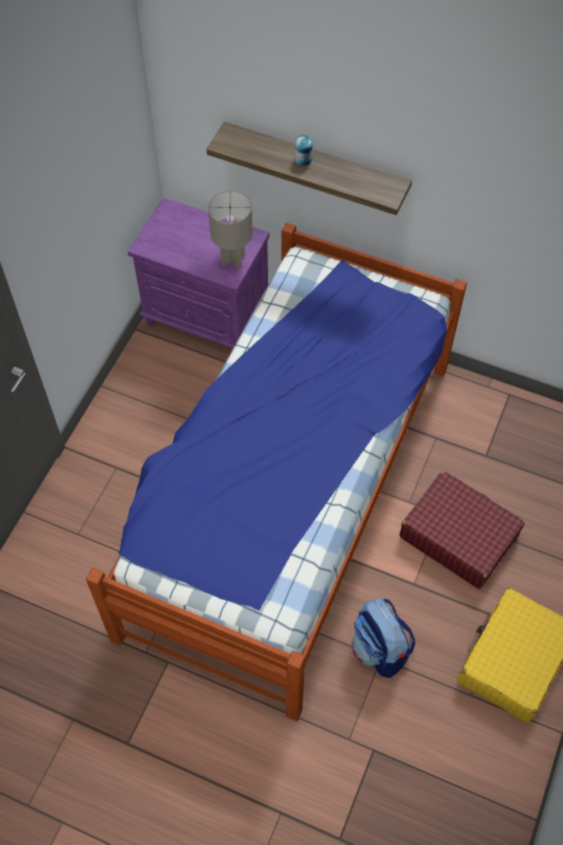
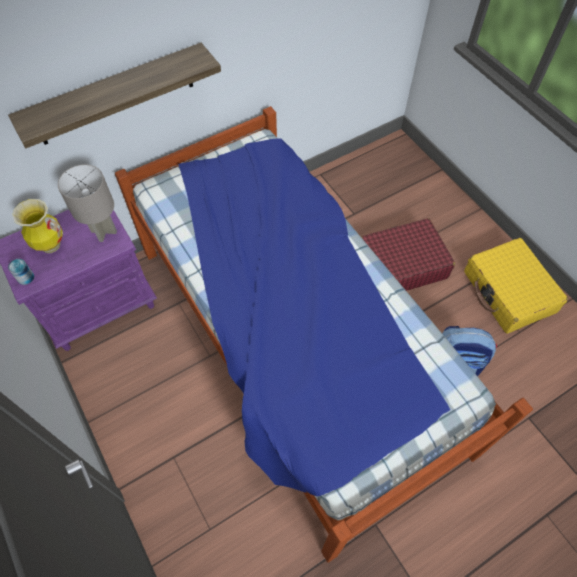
camera: 55 degrees left, 0 degrees up
can [295,135,313,166] -> can moved to [8,259,34,285]
none -> vase [12,199,63,253]

